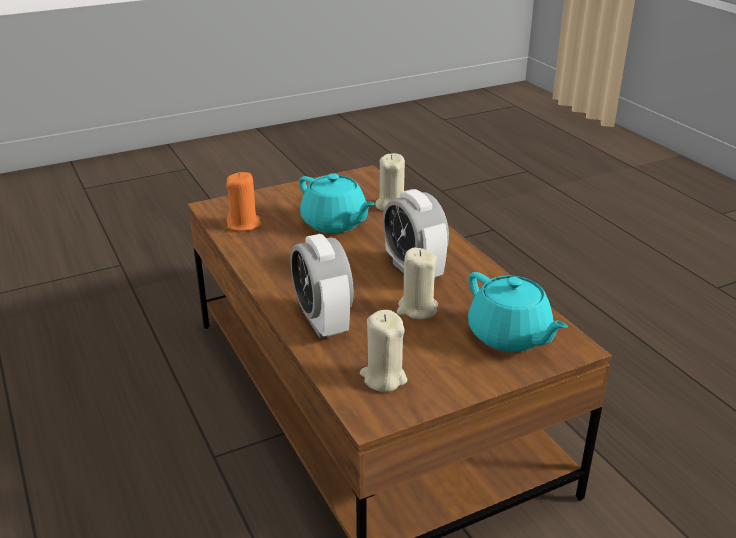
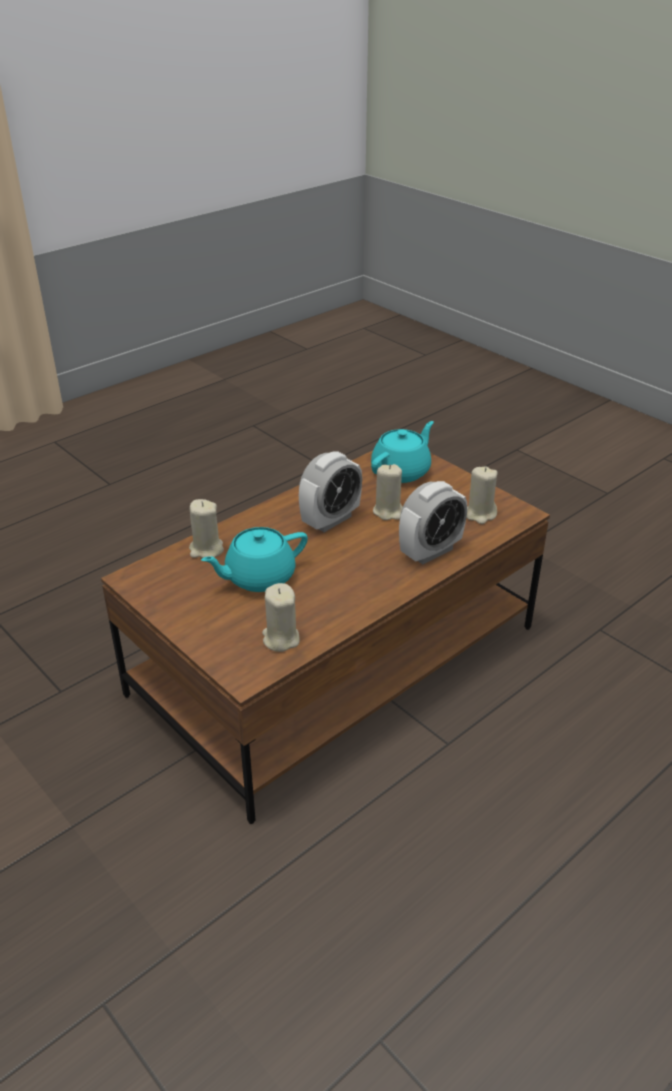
camera: 105 degrees left, 5 degrees up
orange candle [226,172,262,231] -> beige candle [262,583,299,652]
turquoise teapot [299,173,374,233] -> turquoise teapot turned 150 degrees counterclockwise [201,527,308,592]

